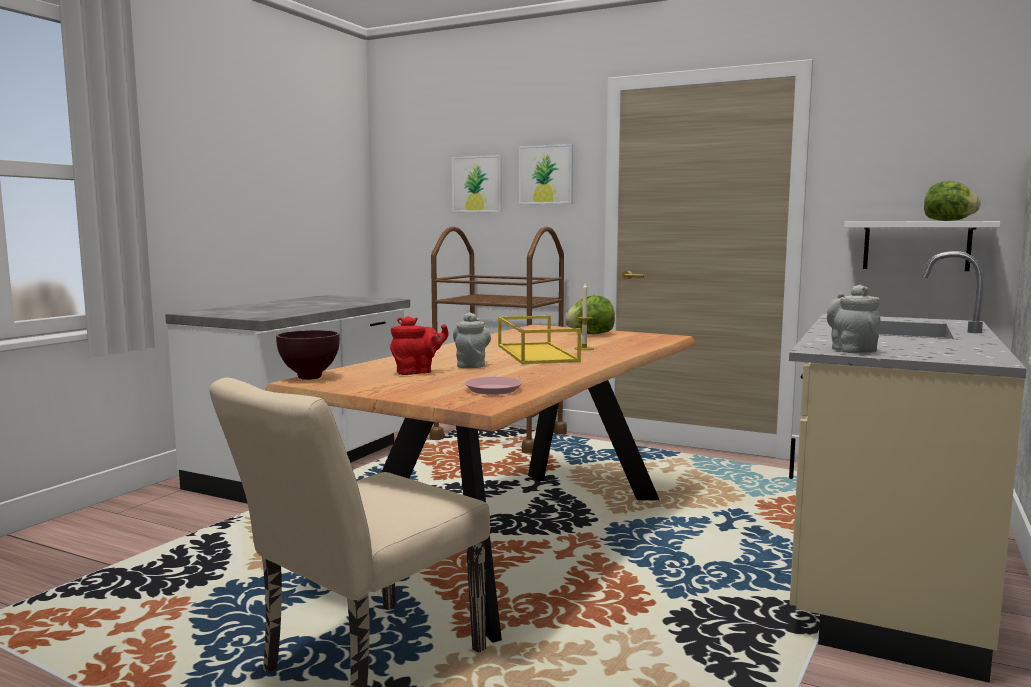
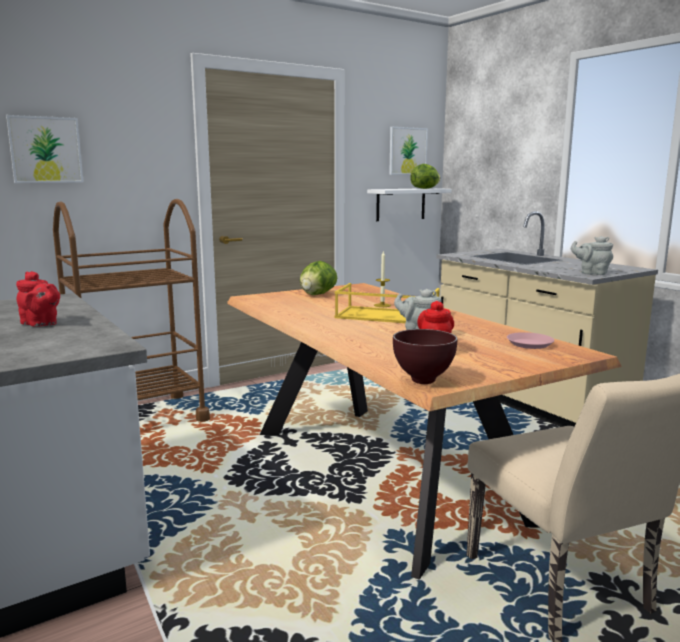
camera: 60 degrees left, 5 degrees up
picture [519,144,573,204] -> picture moved to [389,127,428,175]
none -> red teapot [16,271,60,327]

